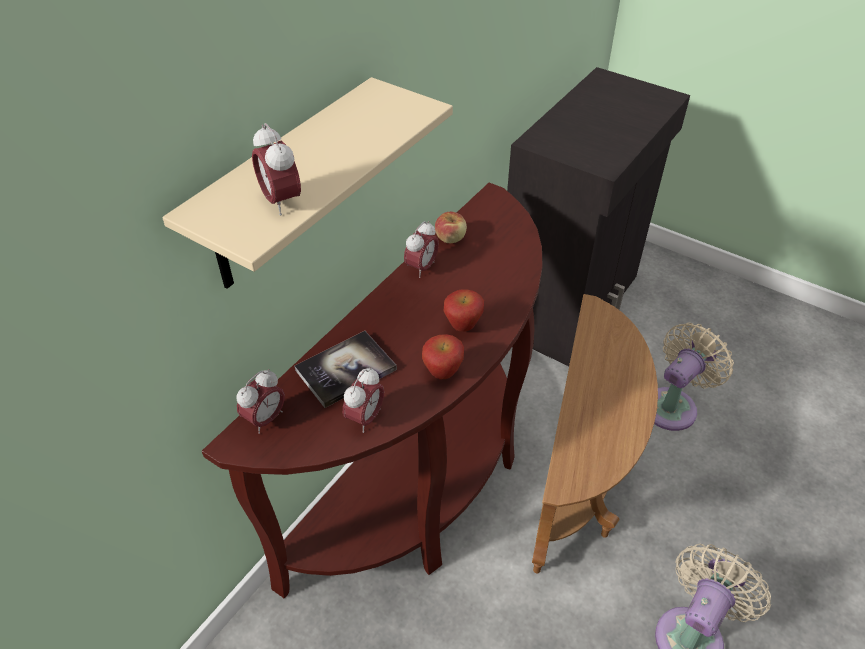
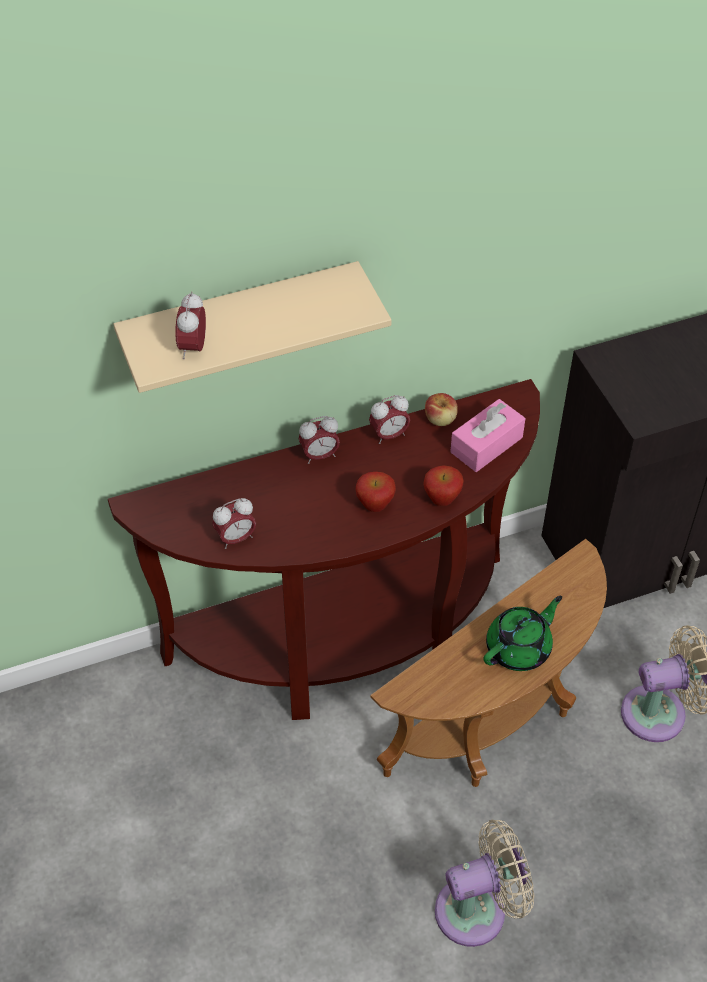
camera: 35 degrees right, 5 degrees up
alarm clock [236,369,285,434] -> alarm clock moved to [299,416,340,464]
book [295,331,397,408] -> none
apple [422,334,464,379] -> apple moved to [423,465,464,506]
none -> pink tissue box [450,399,525,472]
none -> green teapot [484,596,562,671]

